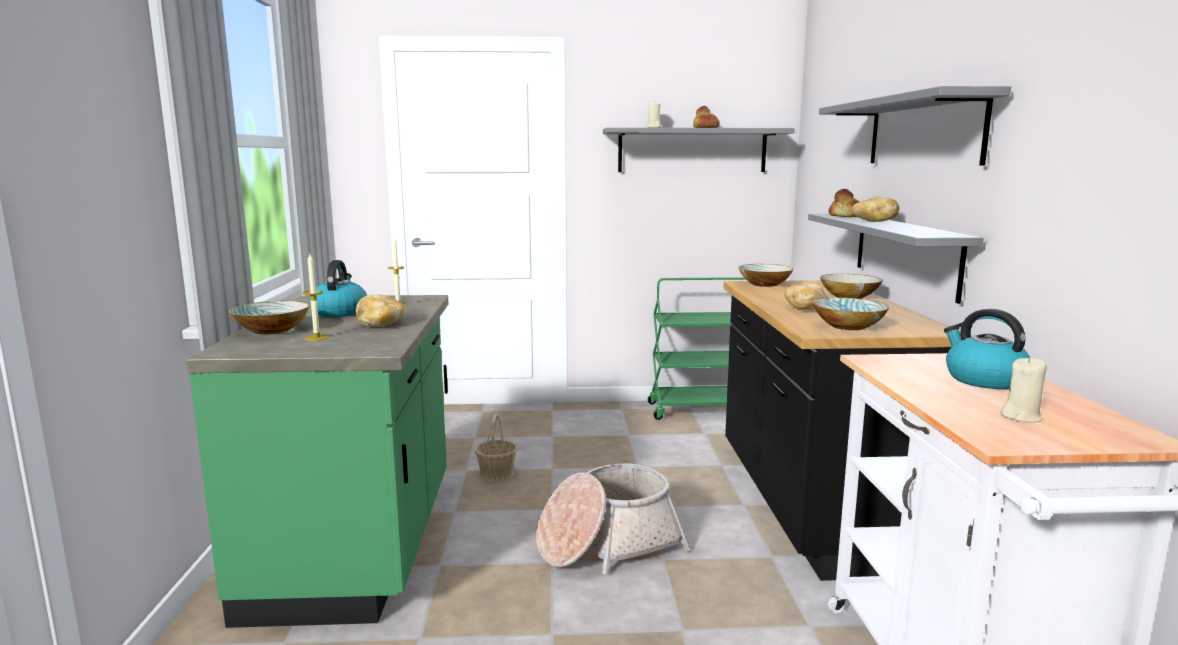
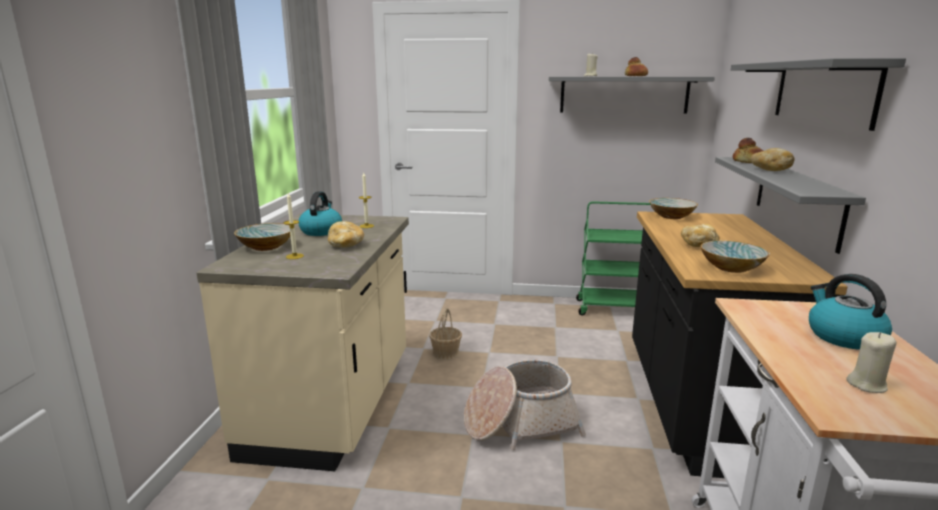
camera: 10 degrees right, 5 degrees up
green counter [186,295,448,628] -> beige counter [197,214,409,471]
bowl [820,274,883,299] -> none

